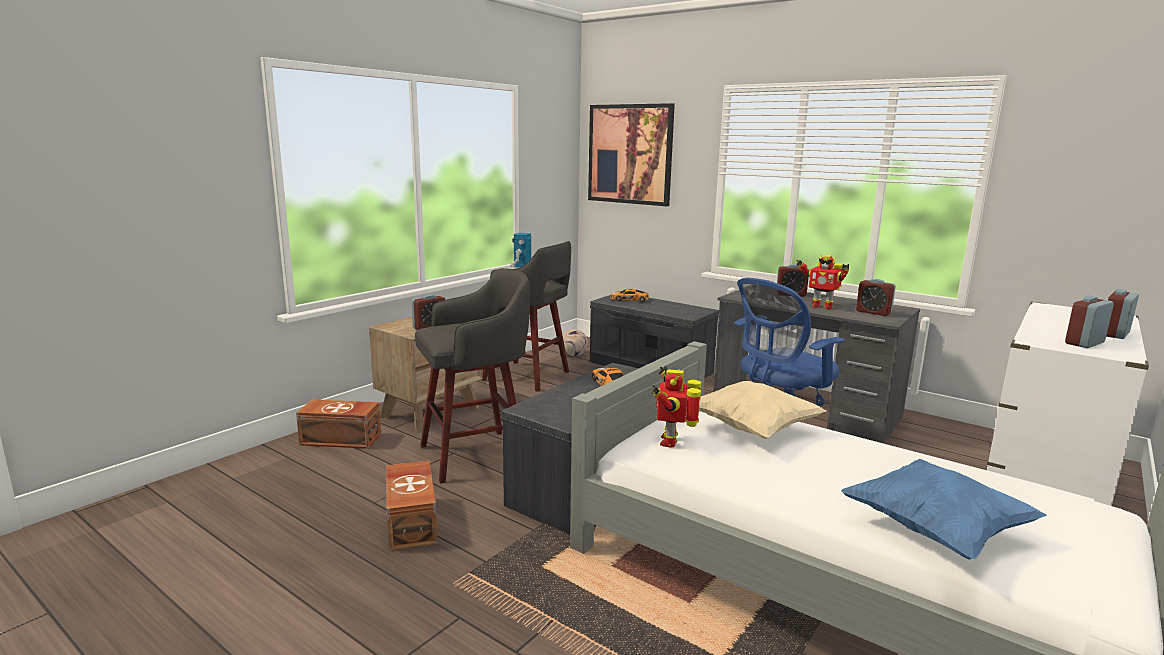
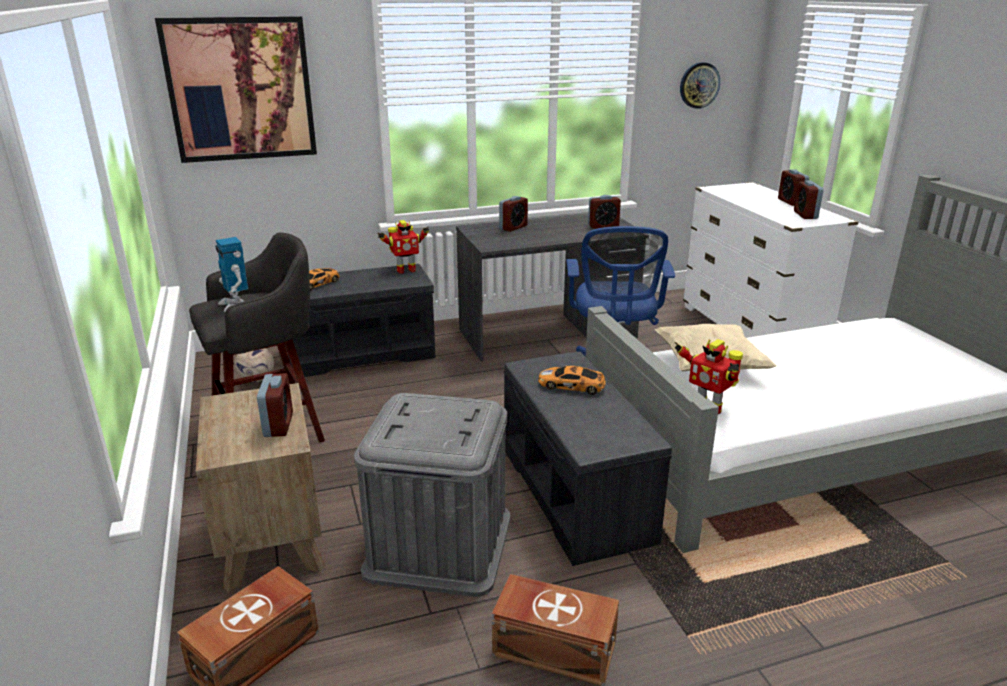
camera: 55 degrees left, 10 degrees up
grey stool [415,268,530,484] -> grey storage box [354,393,510,597]
toy robot [796,255,849,310] -> toy robot moved to [377,220,430,274]
blue pillow [841,459,1047,560] -> none
none -> wall clock [680,62,720,109]

